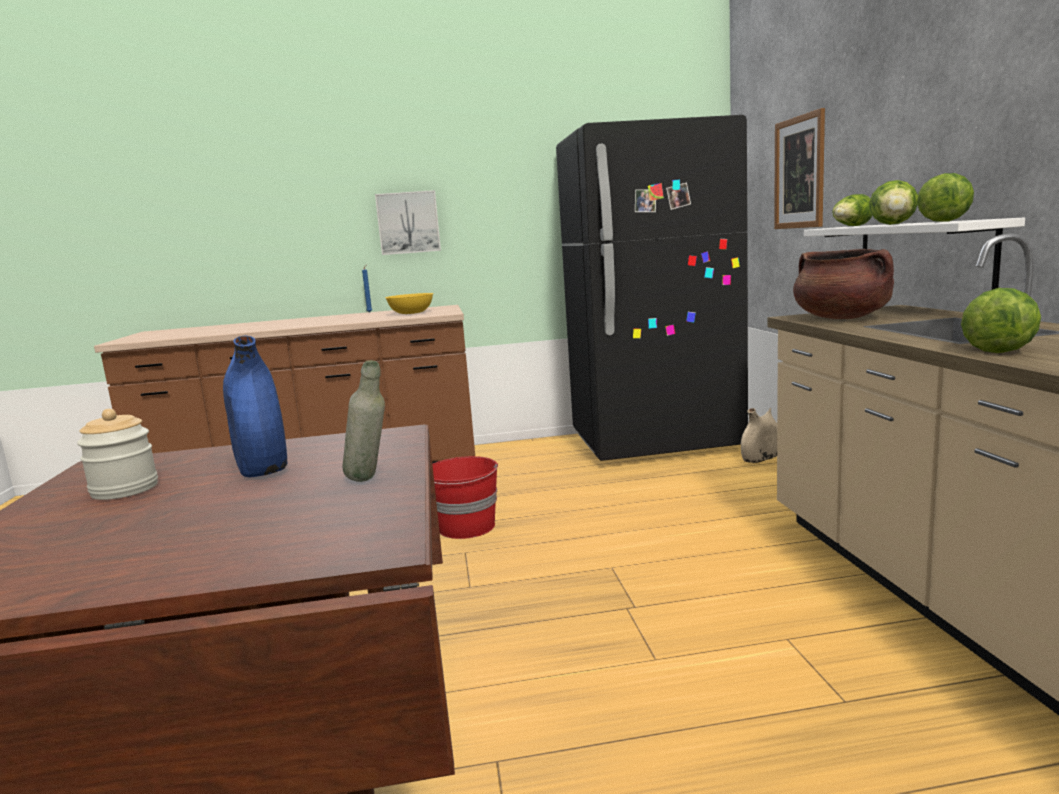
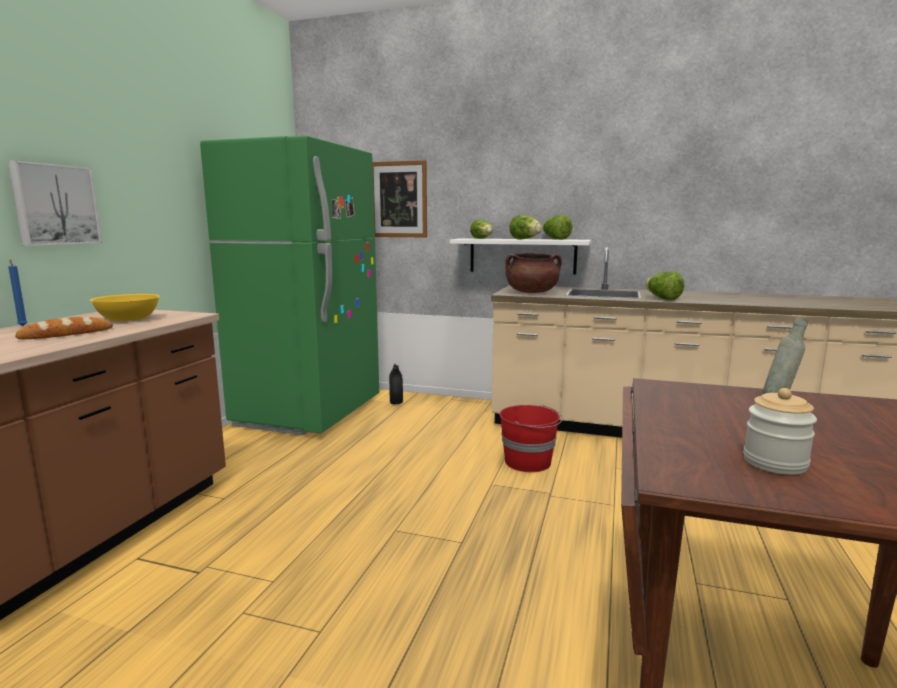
camera: 65 degrees left, 0 degrees up
blue vase [223,336,287,477] -> none
red bucket [432,456,498,539] -> red bucket moved to [499,405,563,472]
black fridge [556,115,748,461] -> green fridge [200,135,379,435]
beige vase [741,408,777,463] -> black vase [389,363,403,404]
none -> bread [15,317,113,339]

